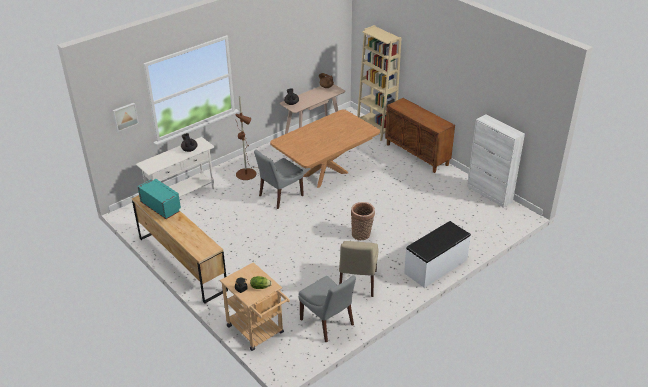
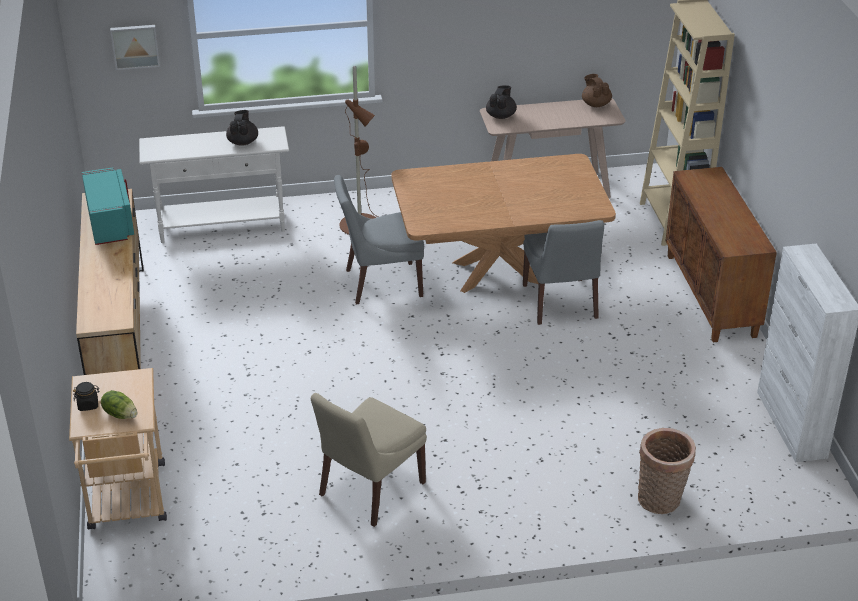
camera: 30 degrees right, 0 degrees up
grey chair [299,275,356,342] -> grey chair moved to [523,220,604,325]
basket [351,202,375,240] -> basket moved to [638,428,696,514]
white bench [404,221,471,288] -> none

